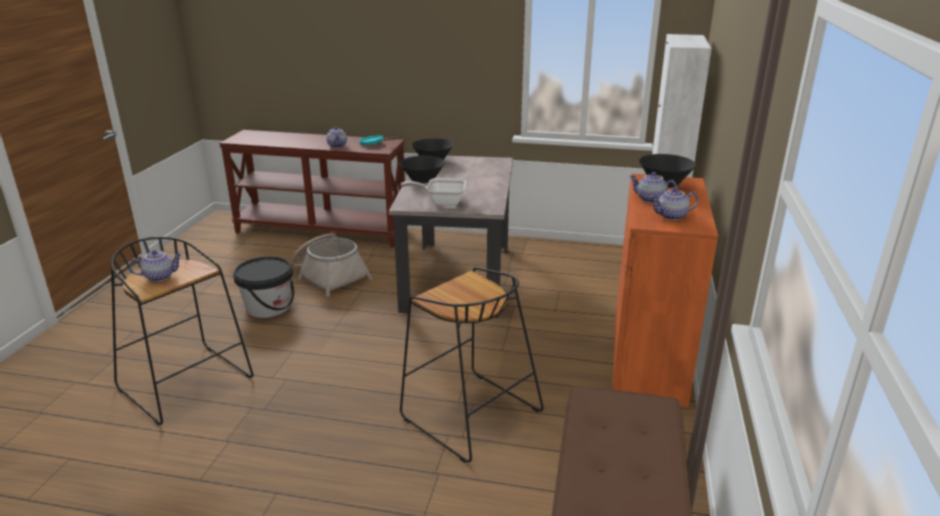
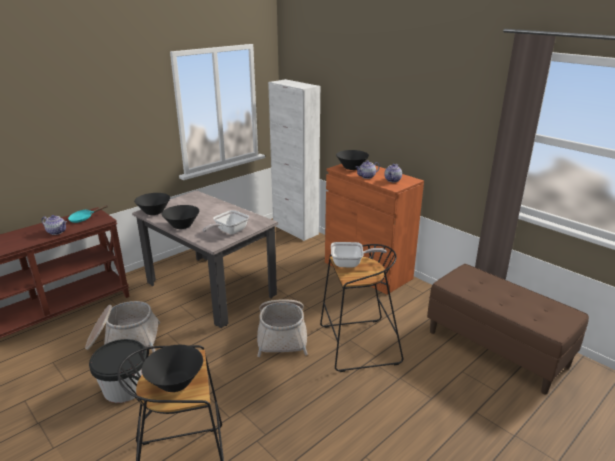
camera: 55 degrees left, 0 degrees up
teapot [129,250,183,282] -> black bowl [142,345,203,392]
none -> basket [257,299,308,357]
none -> frying pan [331,242,387,267]

